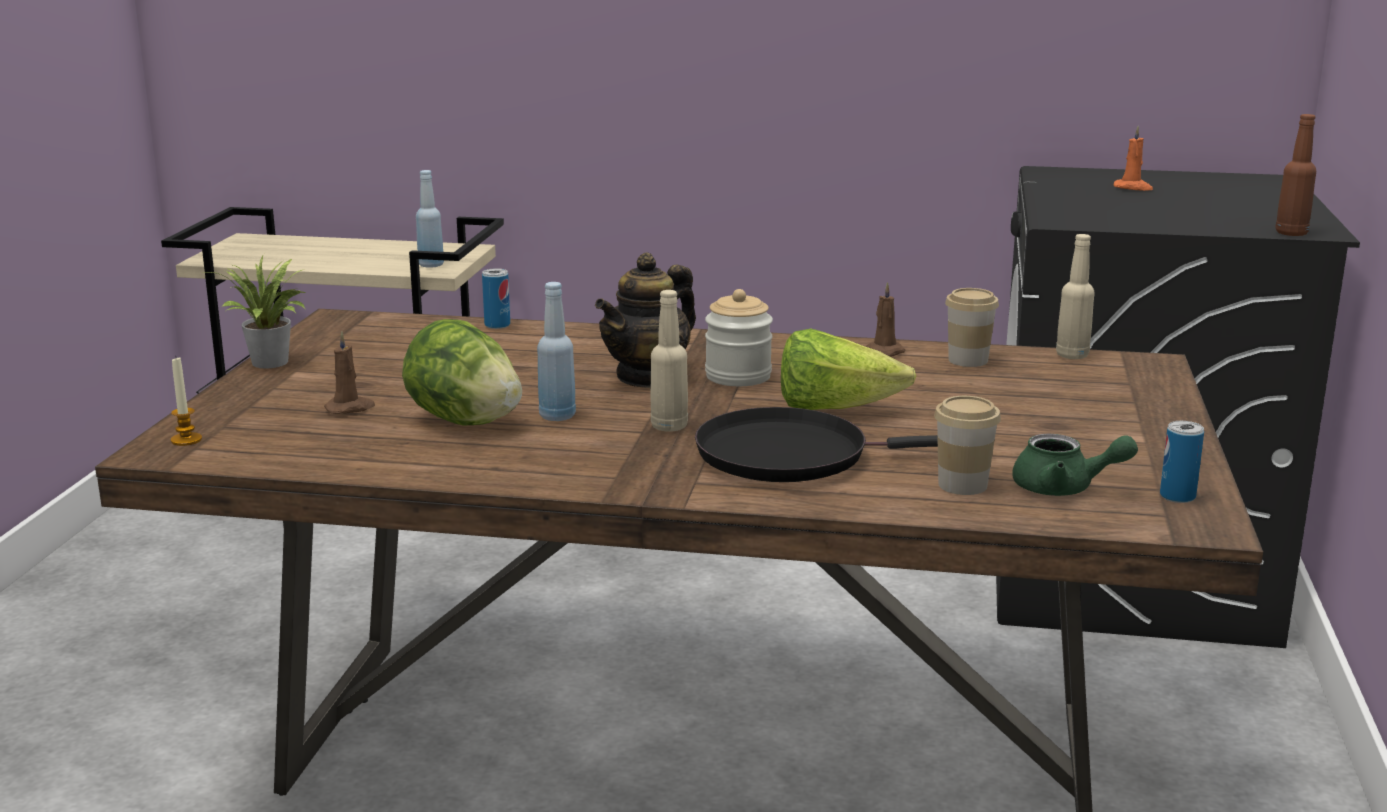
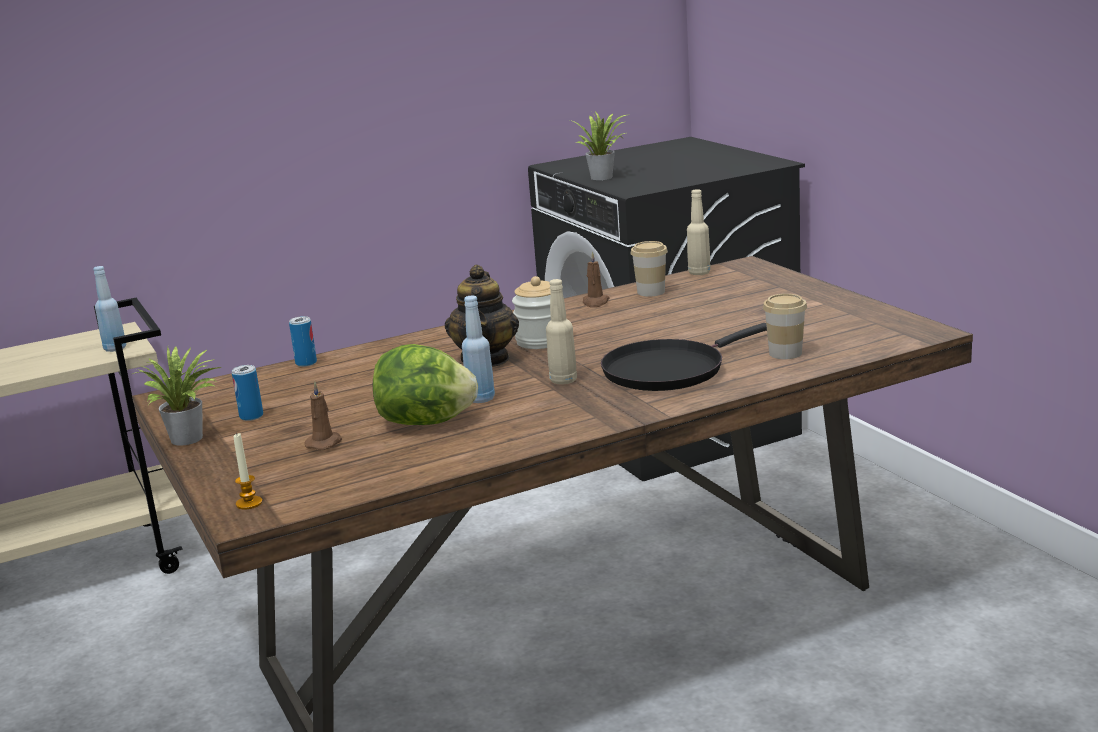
camera: 35 degrees left, 0 degrees up
lettuce [781,329,916,410] -> none
green teapot [1012,434,1138,496] -> none
orange candle [1114,126,1153,191] -> none
can [1160,421,1204,503] -> can moved to [232,365,263,421]
brown bottle [1275,114,1316,236] -> none
none -> potted plant [570,111,630,180]

